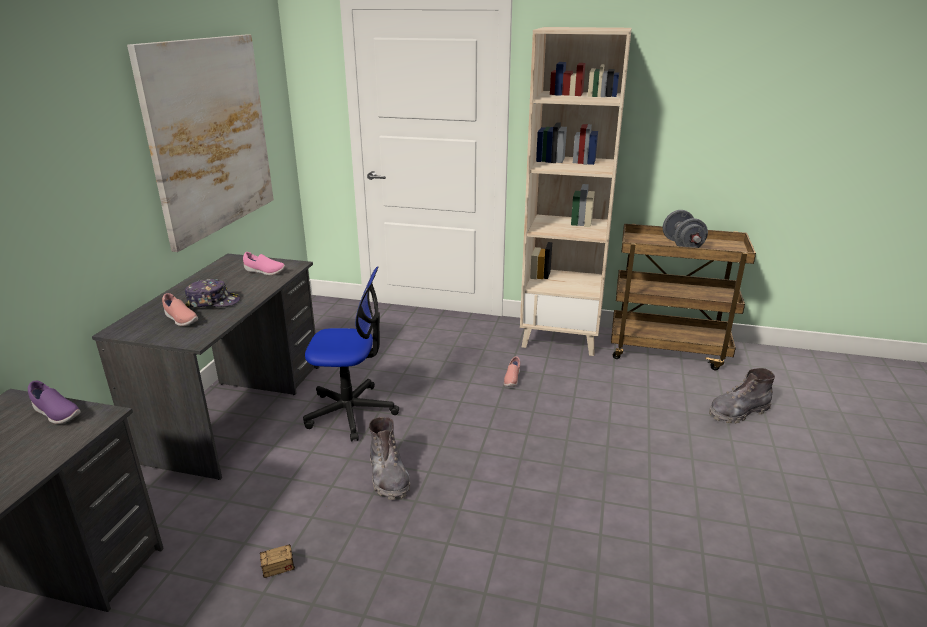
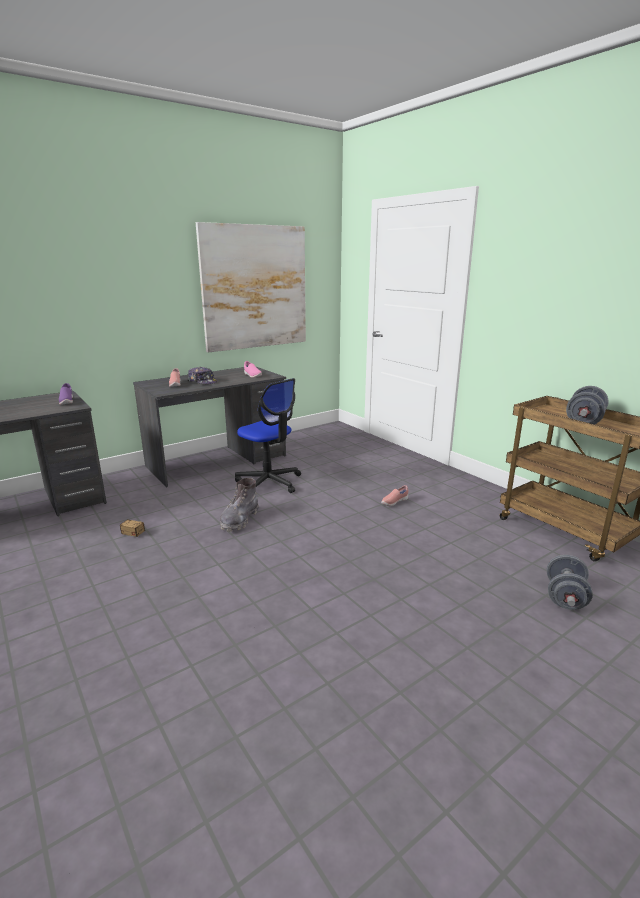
camera: 40 degrees right, 5 degrees down
beige bookcase [520,27,632,356] -> none
grey boot [709,368,775,423] -> grey dumbbell [547,555,593,610]

